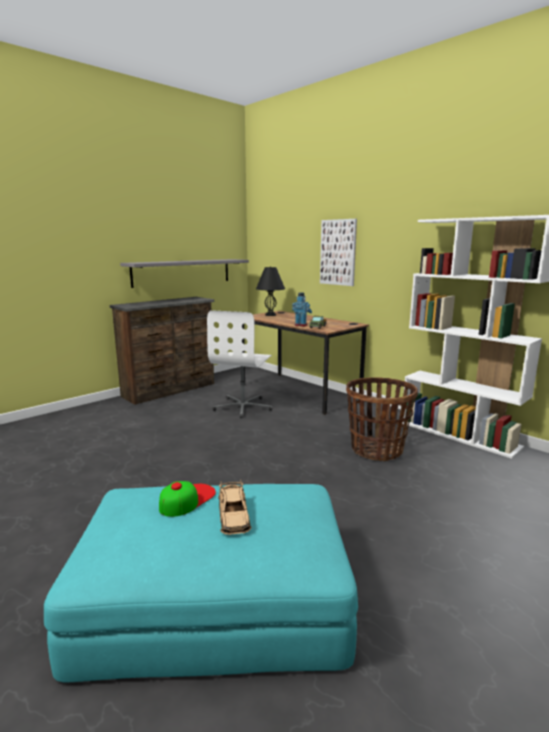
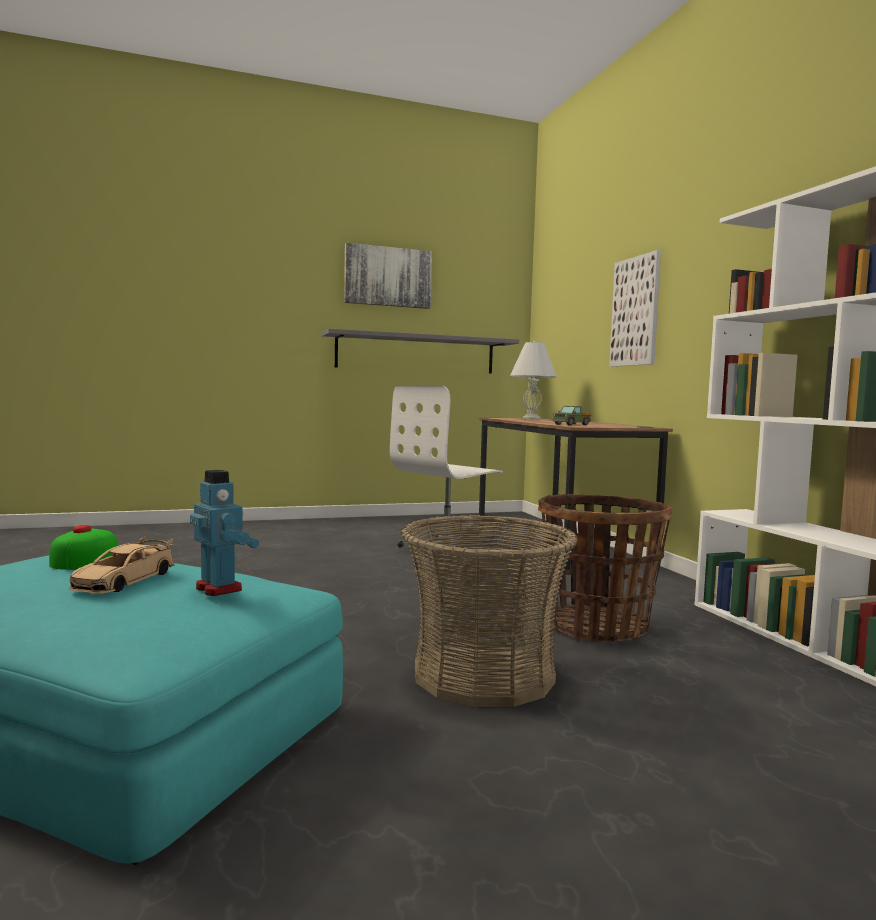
camera: 25 degrees right, 10 degrees down
brown dresser [110,297,214,405] -> none
black table lamp [256,266,285,316] -> white table lamp [510,341,557,419]
toy robot [292,292,312,327] -> toy robot moved to [190,470,259,596]
none -> picture [344,243,432,309]
none -> basket [401,515,578,707]

